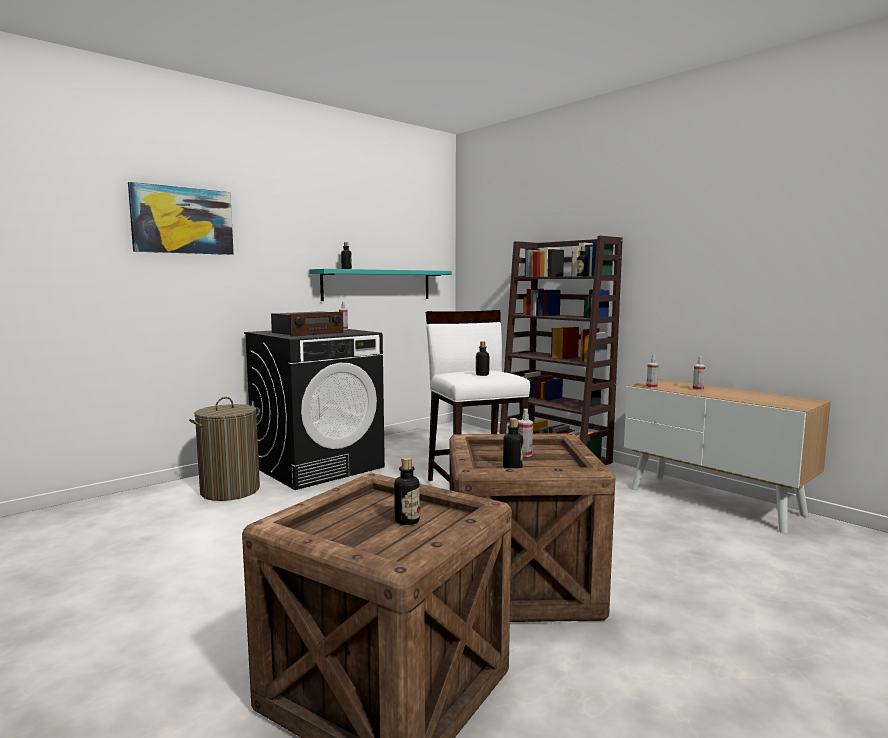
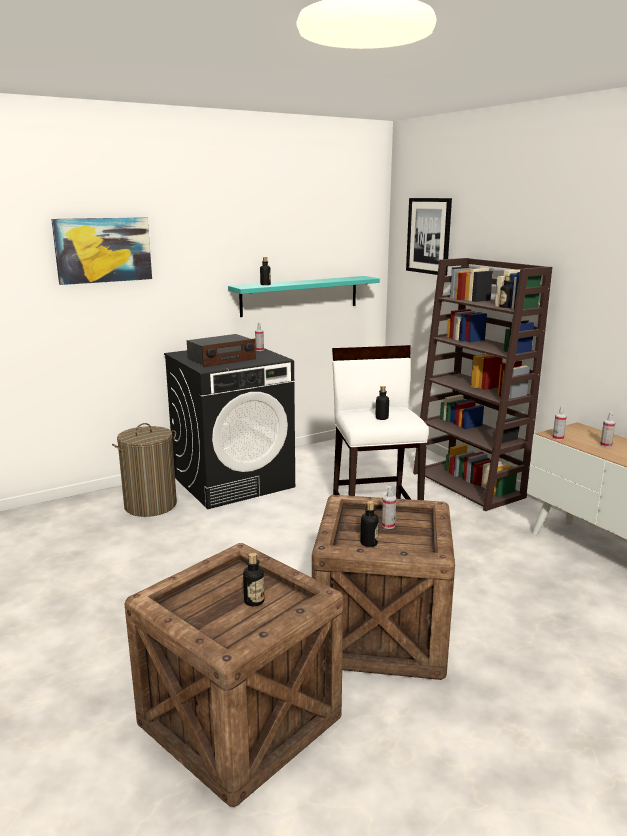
camera: 10 degrees right, 10 degrees up
none -> picture [406,198,452,276]

